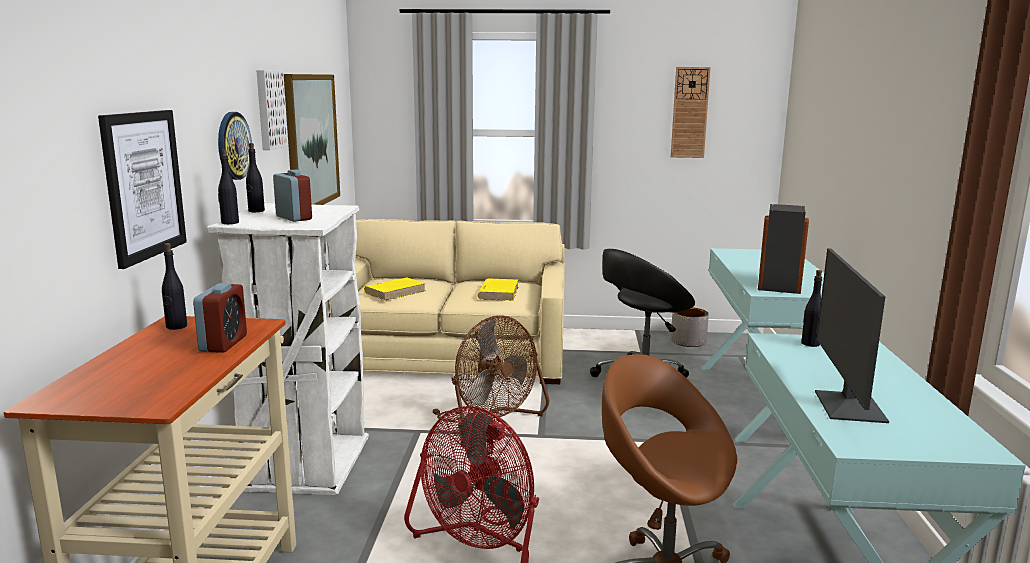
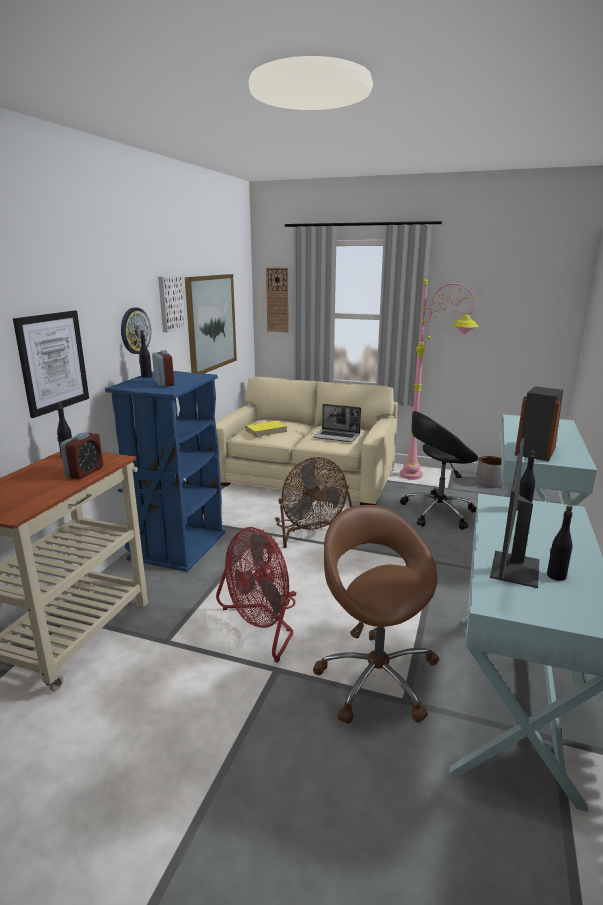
camera: 15 degrees right, 5 degrees up
white bookcase [207,203,369,495] -> blue bookcase [105,371,226,571]
black bottle [218,149,239,224] -> black bottle moved to [547,505,573,581]
yellow book [477,278,518,301] -> laptop [313,404,361,442]
wall clock [671,67,711,158] -> wall clock moved to [266,268,289,332]
none -> pink floor lamp [400,278,479,480]

